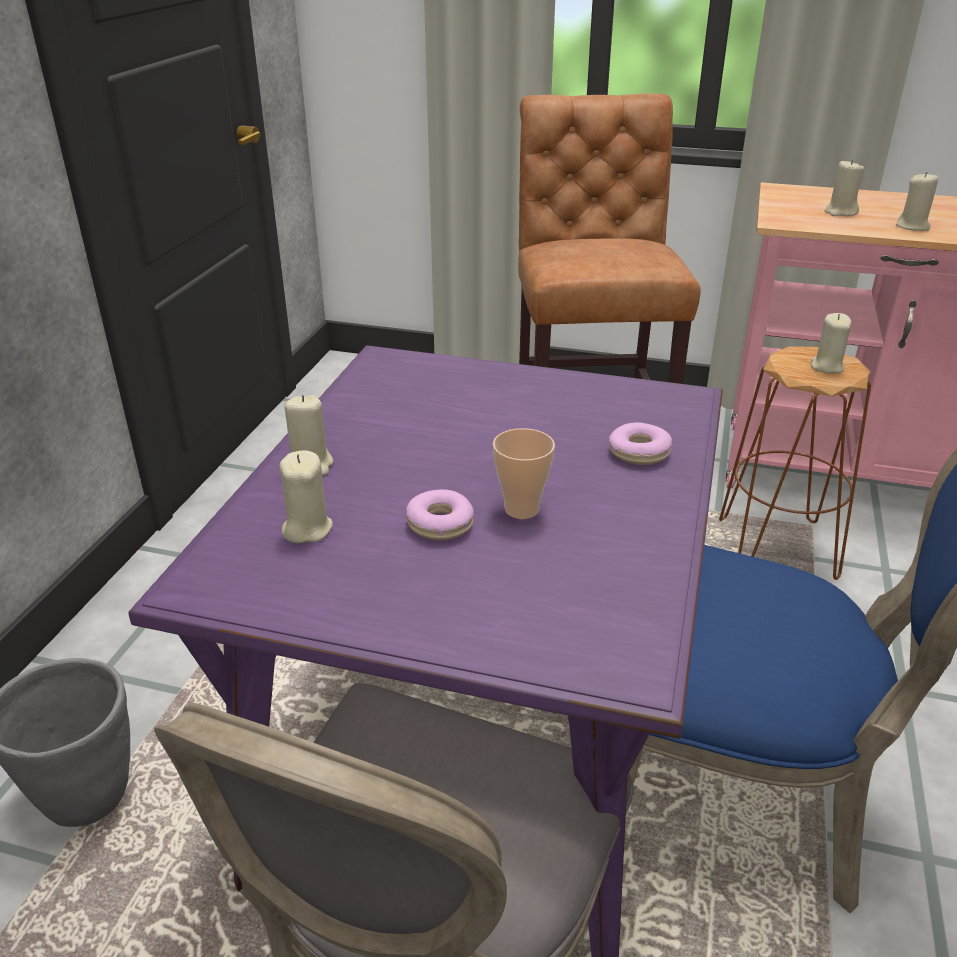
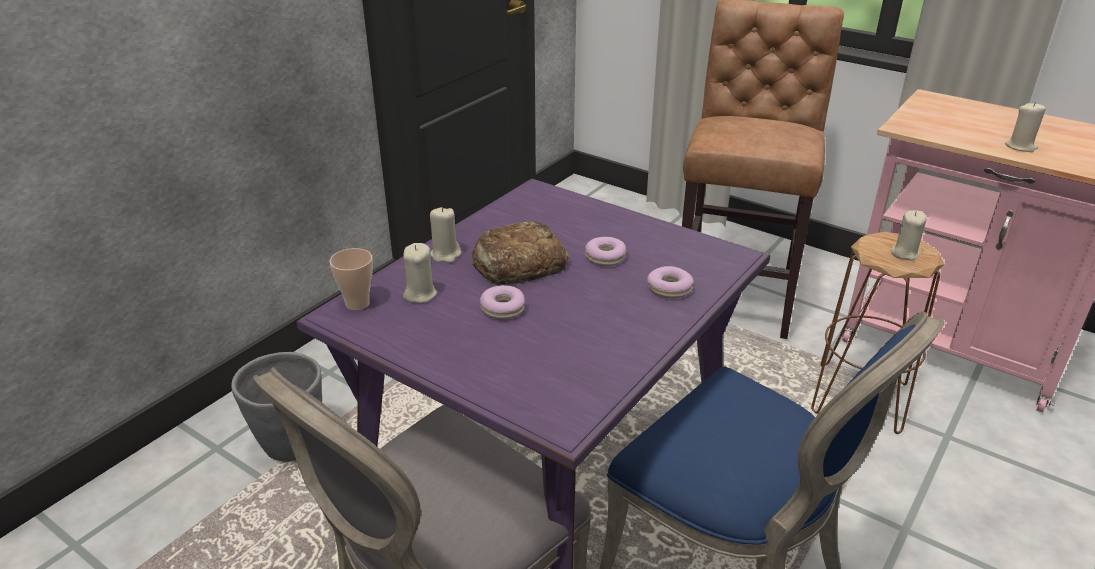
camera: 20 degrees right, 0 degrees up
cup [493,428,555,519] -> cup moved to [330,248,373,310]
beige candle [825,159,864,216] -> none
none -> bread [472,221,569,286]
none -> donut [585,237,626,266]

